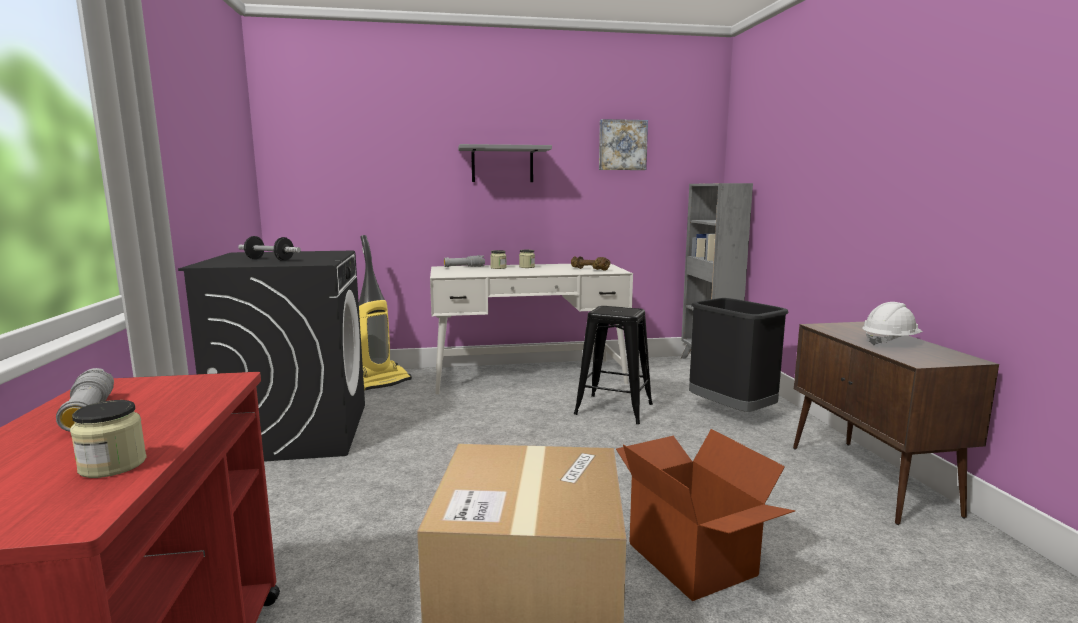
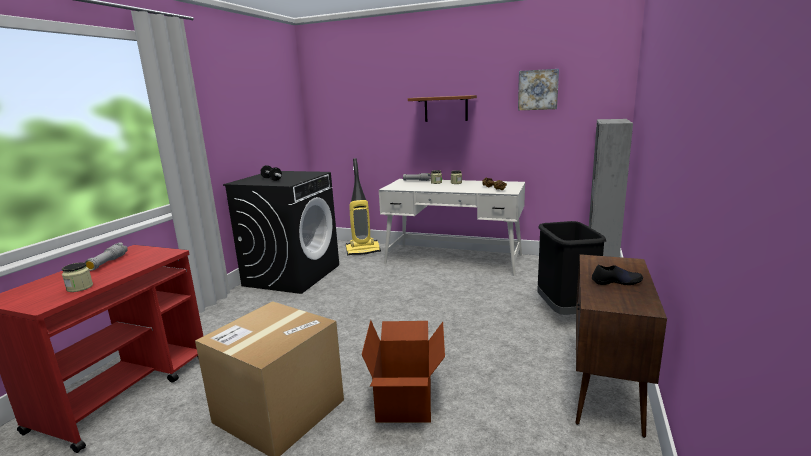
camera: 30 degrees right, 5 degrees up
grey shelf [458,144,552,182] -> brown shelf [408,95,477,122]
black stool [574,306,653,424] -> none
white hard hat [862,302,923,346] -> black shoe [592,264,643,285]

